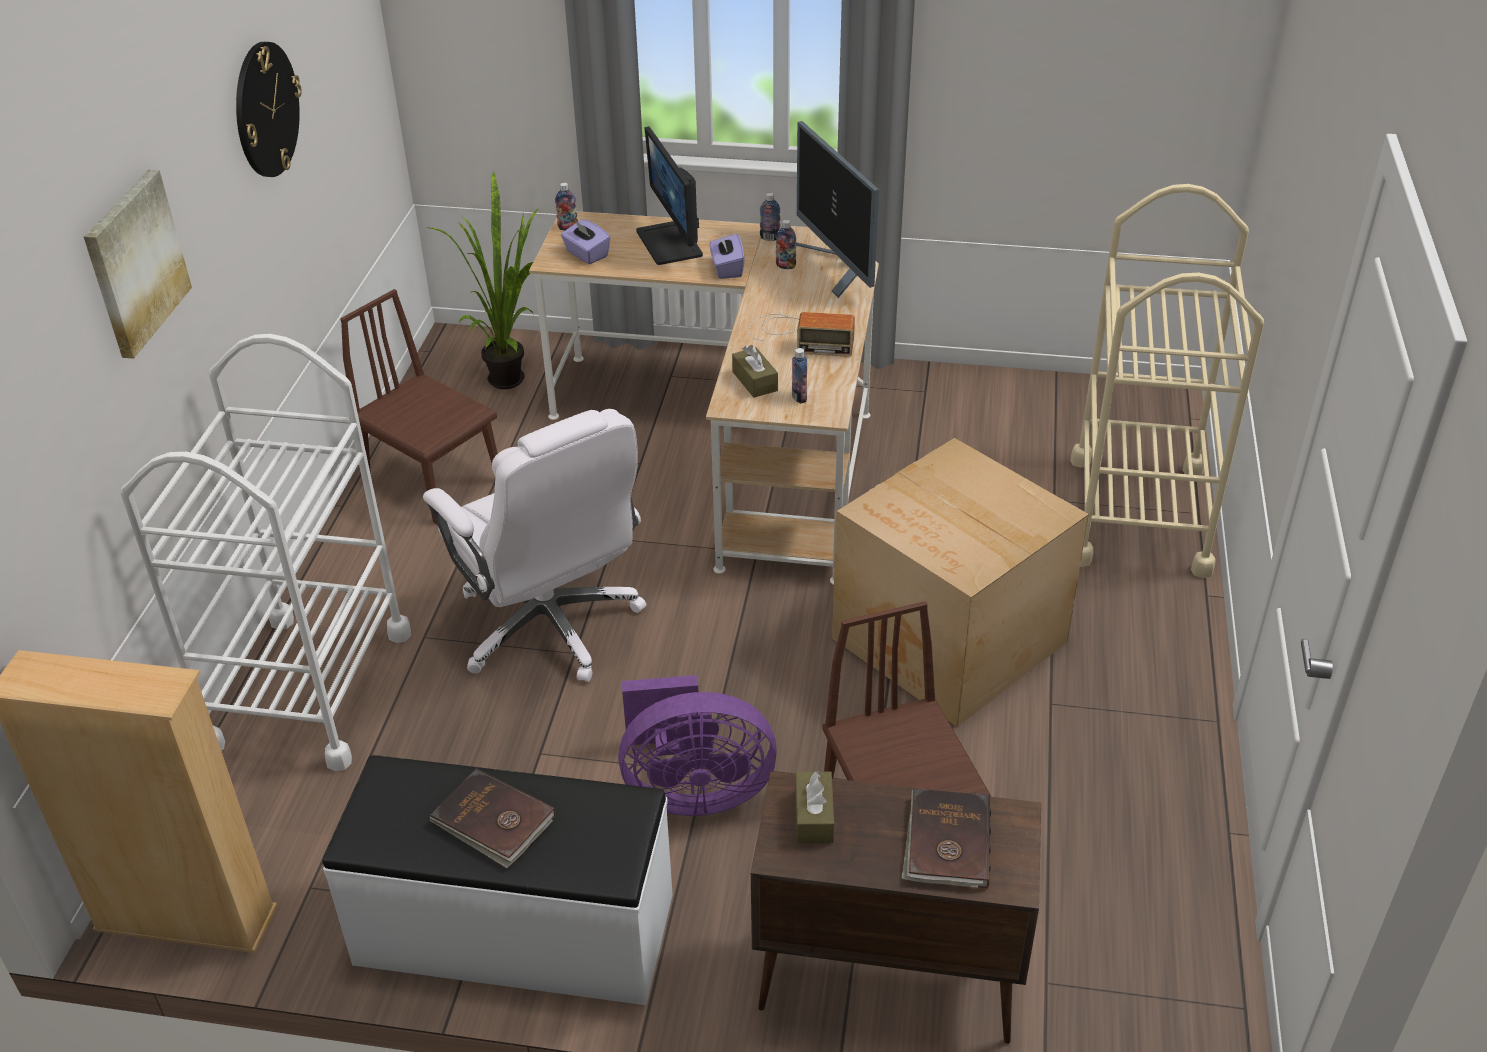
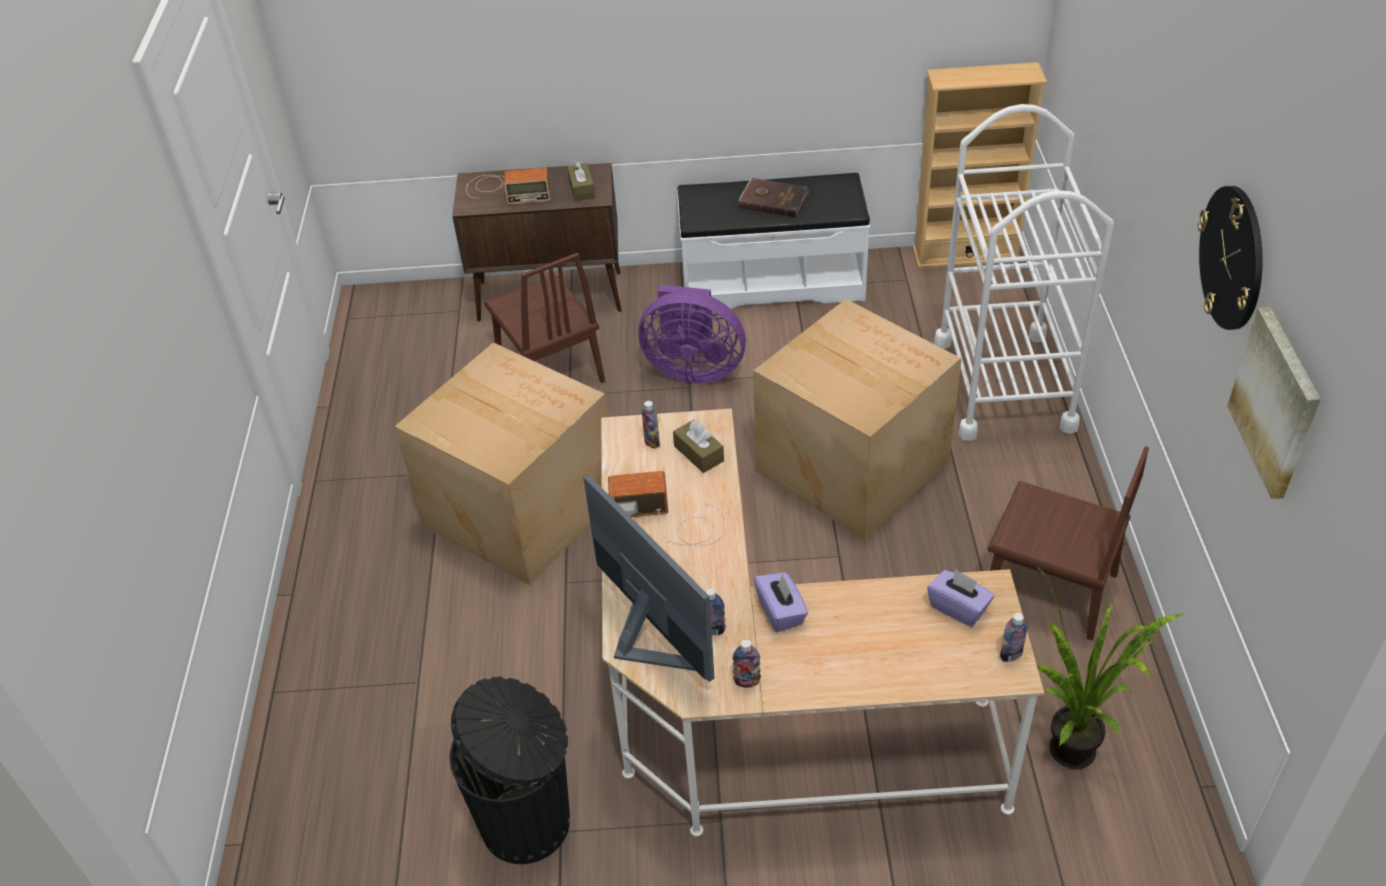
camera: 170 degrees right, 5 degrees up
picture [84,170,192,359] -> picture moved to [1227,307,1321,499]
white office chair [423,409,646,682] -> cardboard box [754,299,962,539]
purple fan [618,675,777,816] -> purple fan turned 150 degrees counterclockwise [639,285,746,383]
monitor [636,126,703,265] -> none
brown book [901,788,991,888] -> radio [466,168,550,204]
beige cart [1070,184,1264,578] -> none
none -> black trash can [449,677,570,864]

